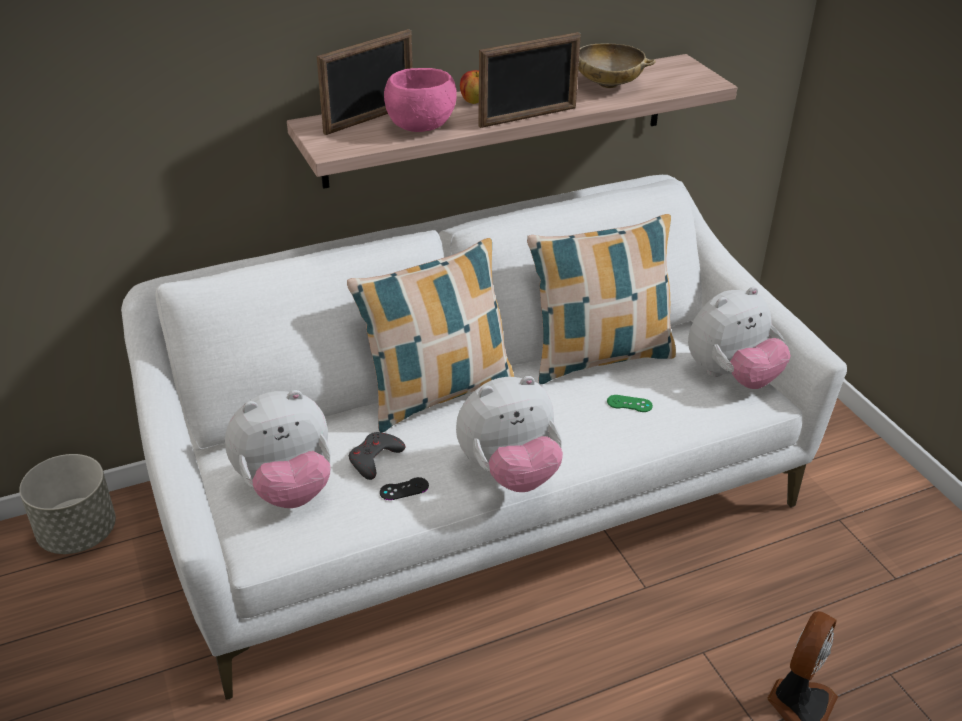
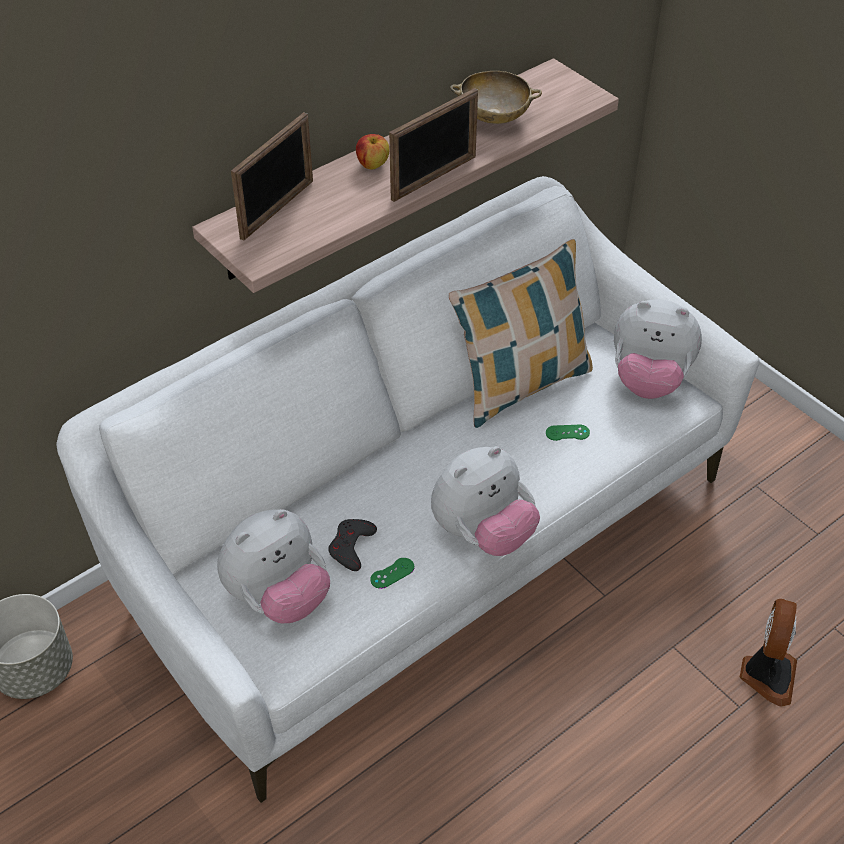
camera: 15 degrees left, 10 degrees up
pillow [347,238,514,432] -> none
black game controller [380,477,429,500] -> green game controller [370,558,414,589]
pink bowl [384,68,457,132] -> none
plush toy [688,287,791,389] -> plush toy turned 60 degrees clockwise [614,299,702,399]

